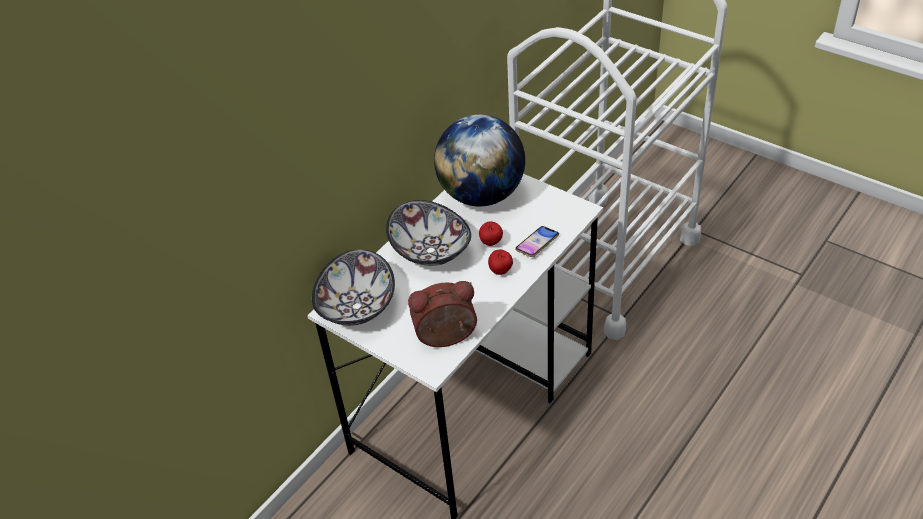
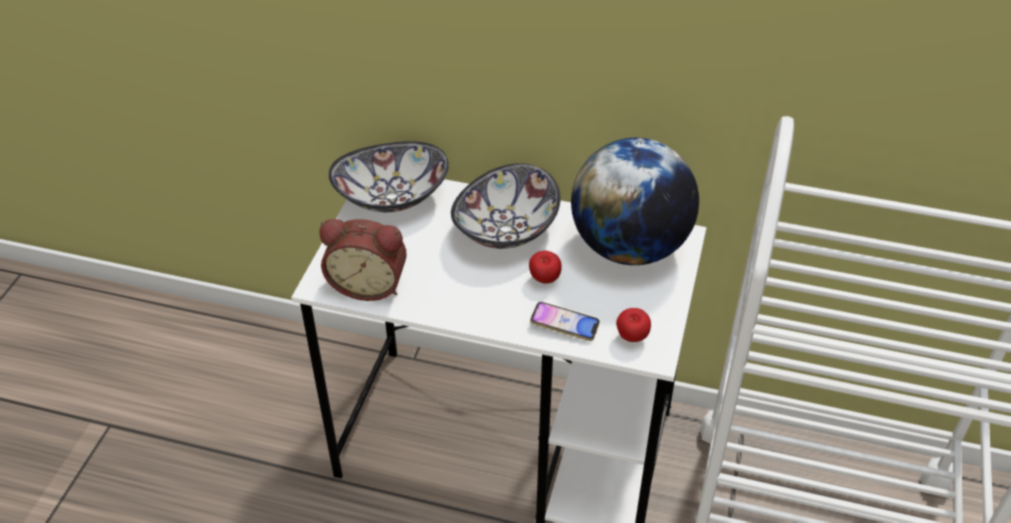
camera: 65 degrees right, 0 degrees up
alarm clock [408,281,477,347] -> alarm clock turned 135 degrees clockwise [319,219,407,301]
apple [488,250,513,275] -> apple moved to [616,308,651,342]

